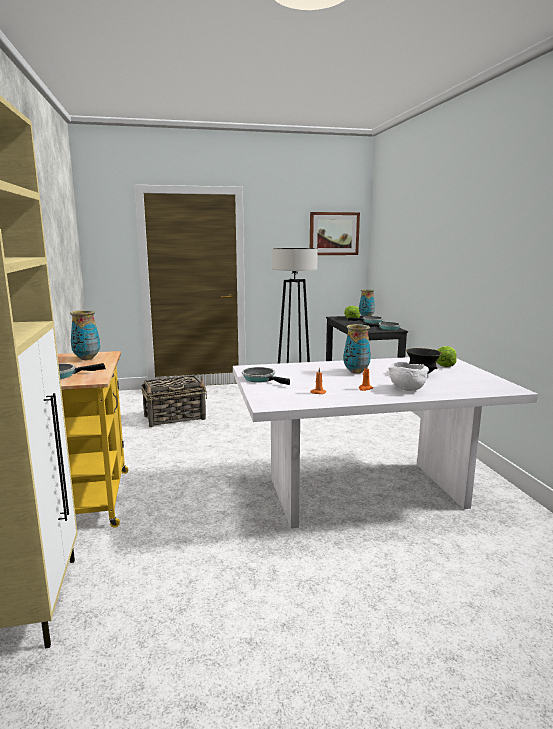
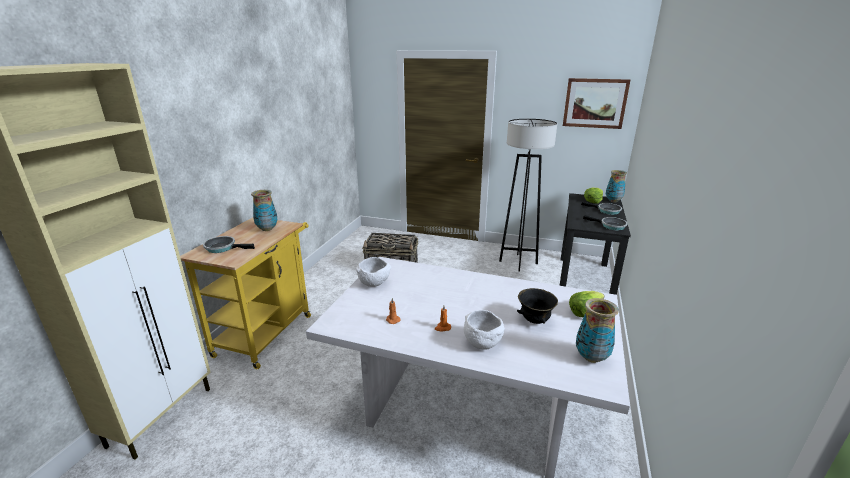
camera: 30 degrees right, 10 degrees up
frying pan [242,367,290,385] -> white bowl [356,257,391,287]
vase [344,324,371,374] -> vase moved to [576,298,619,363]

